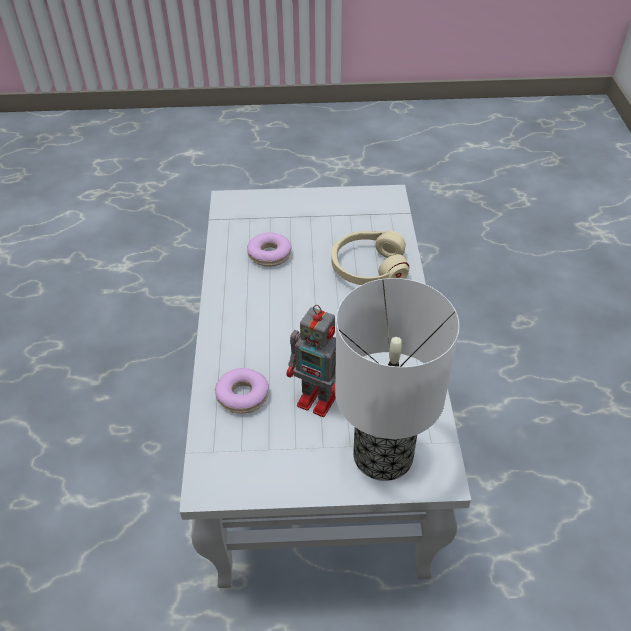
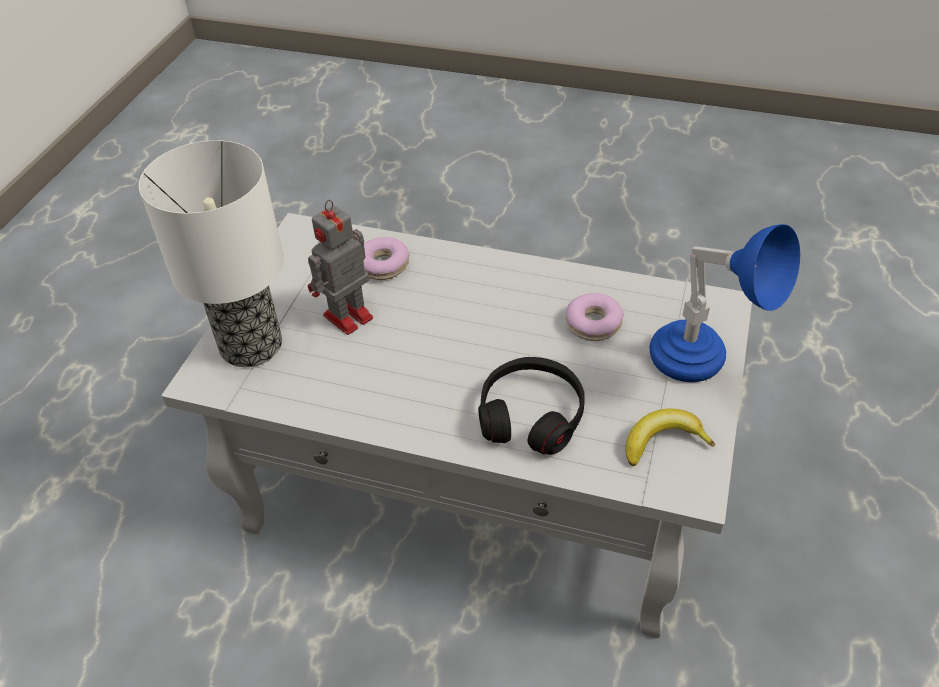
camera: 110 degrees right, 0 degrees up
beige headphones [331,230,409,285] -> black headphones [478,357,585,455]
none -> banana [625,408,715,466]
none -> blue table lamp [649,224,800,382]

